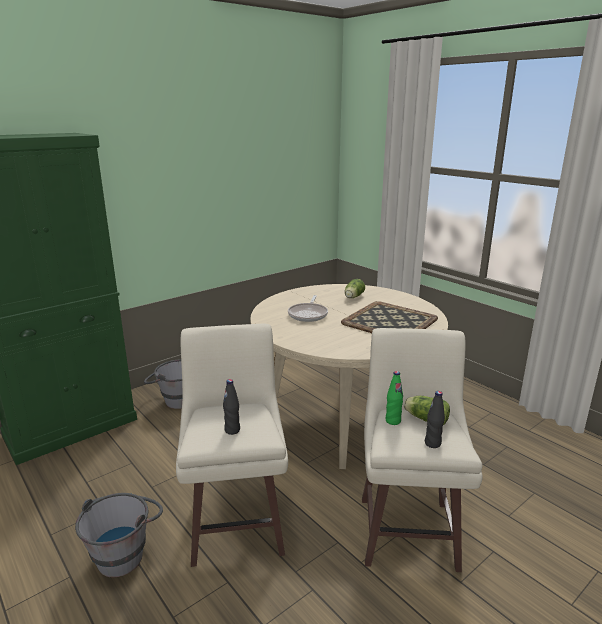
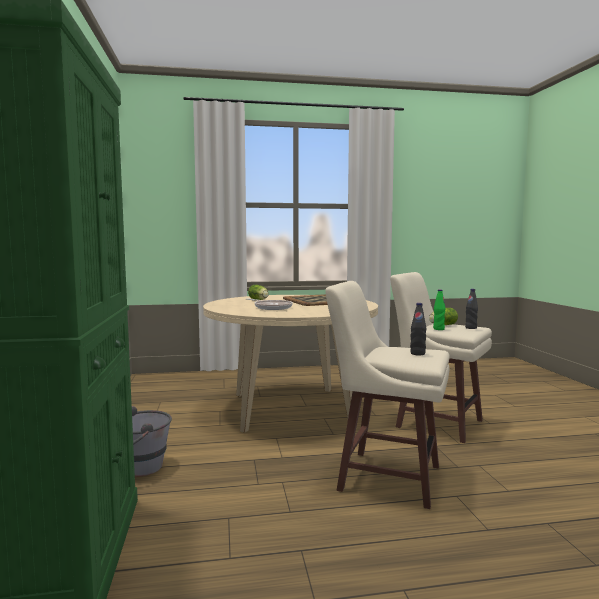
camera: 60 degrees left, 15 degrees down
grey bucket [75,493,163,577] -> none

